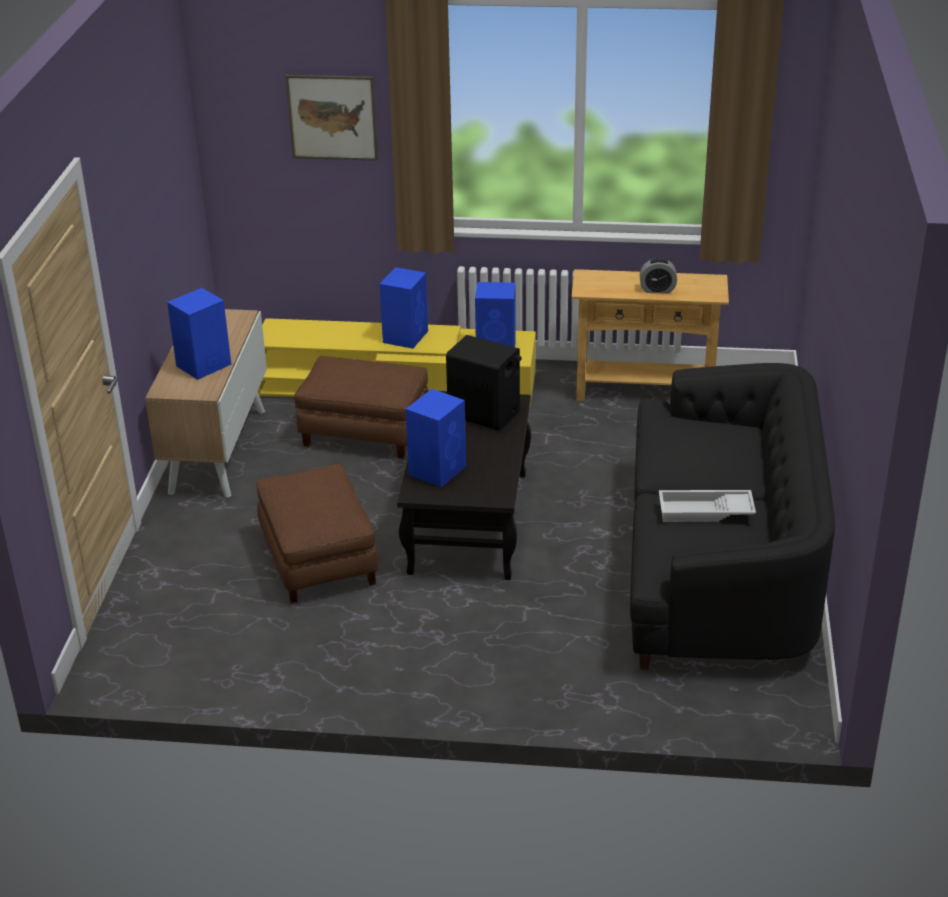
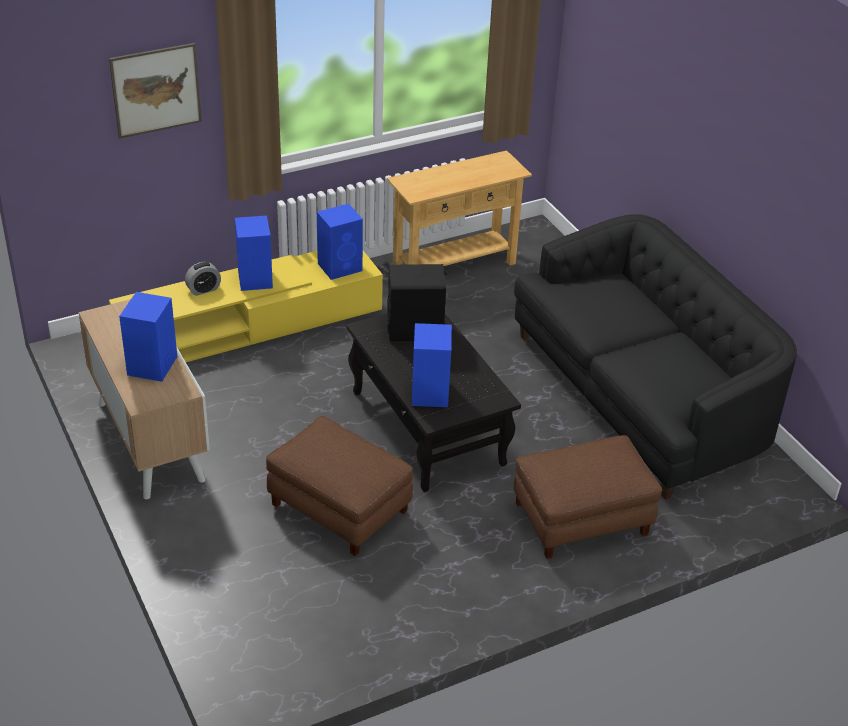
camera: 35 degrees left, 5 degrees up
brown ottoman [294,356,428,459] -> brown ottoman moved to [514,435,662,559]
alarm clock [640,258,677,293] -> alarm clock moved to [185,262,221,296]
white tray [659,490,756,522] -> none

